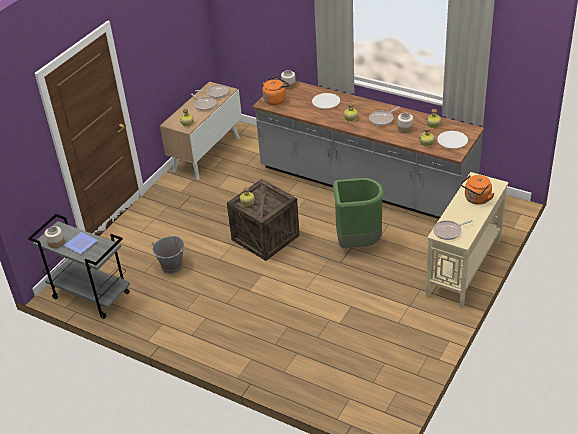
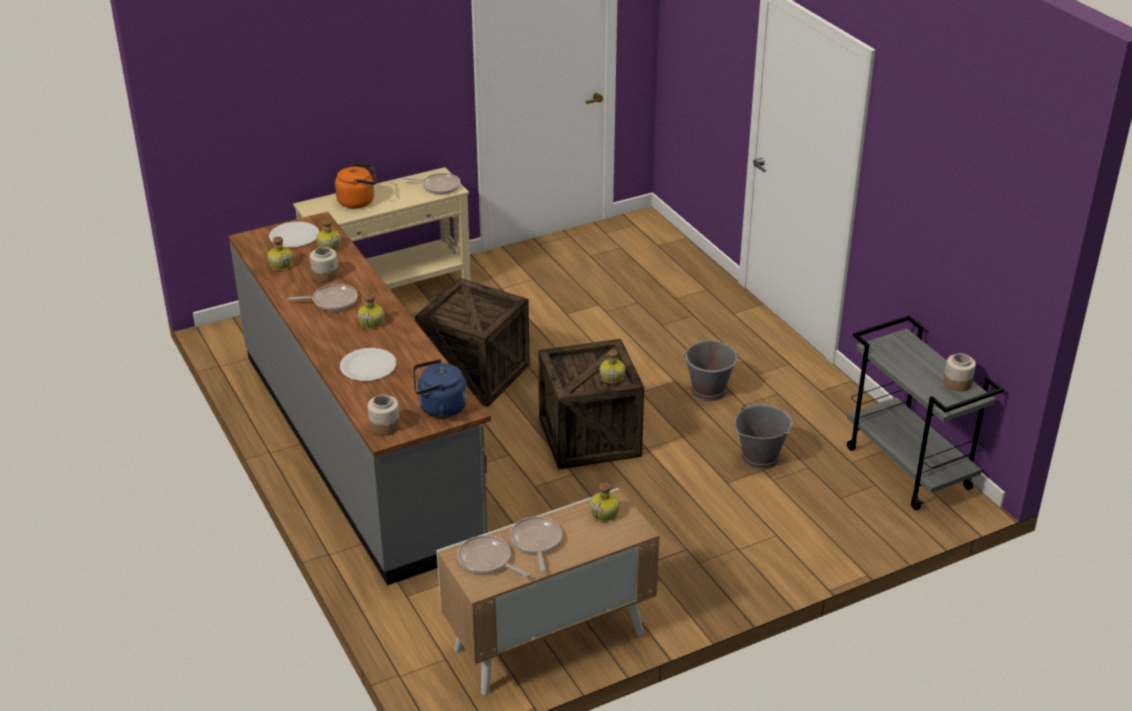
camera: 150 degrees left, 5 degrees down
plate [64,232,98,254] -> none
orange kettle [262,77,290,105] -> blue kettle [413,359,467,418]
green trash can [333,178,384,248] -> crate [415,278,530,407]
none -> grey bucket [682,340,740,401]

